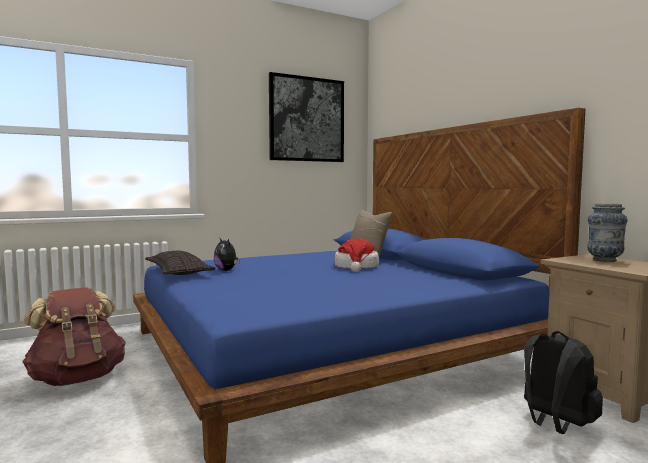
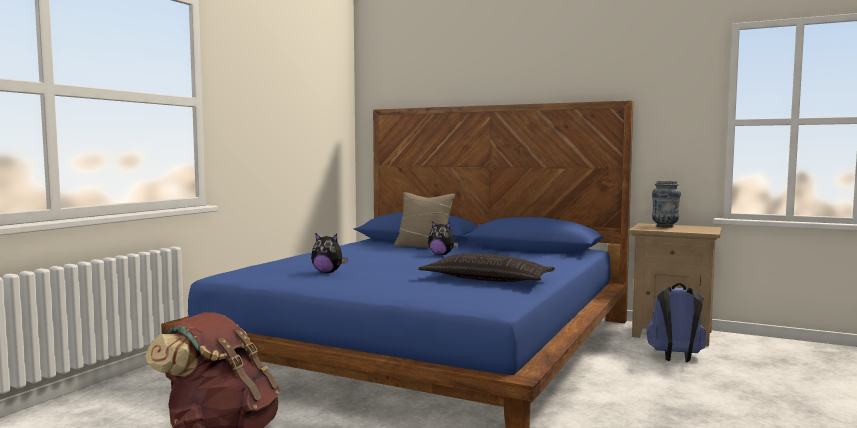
camera: 35 degrees left, 0 degrees up
pillow [145,251,216,275] -> pillow moved to [418,253,555,282]
picture [269,72,344,162] -> none
hat [334,239,379,272] -> plush toy [428,221,459,255]
black backpack [524,331,603,434] -> blue backpack [647,283,706,362]

